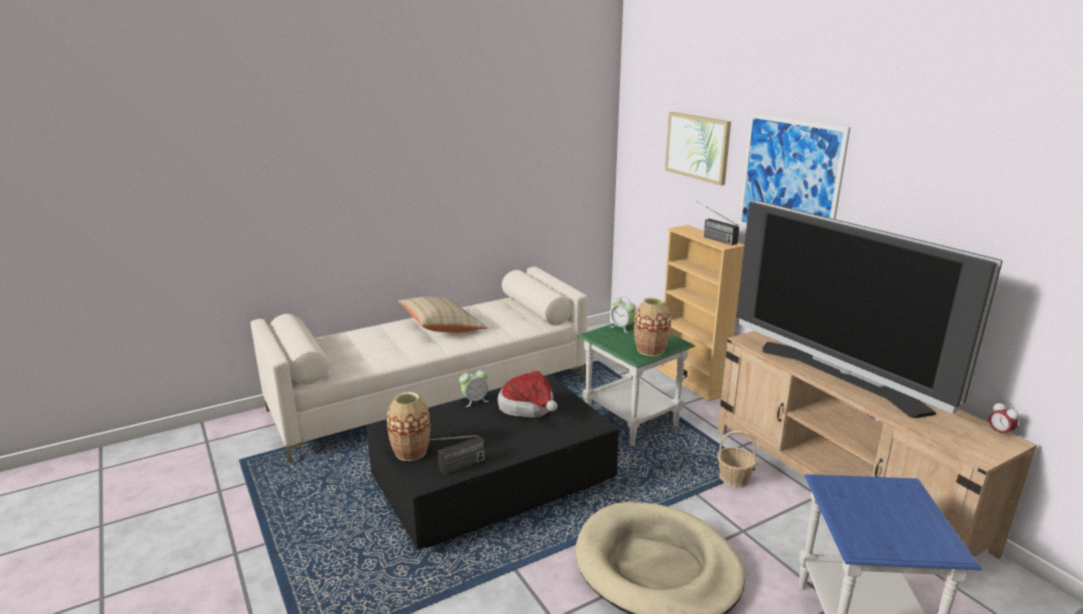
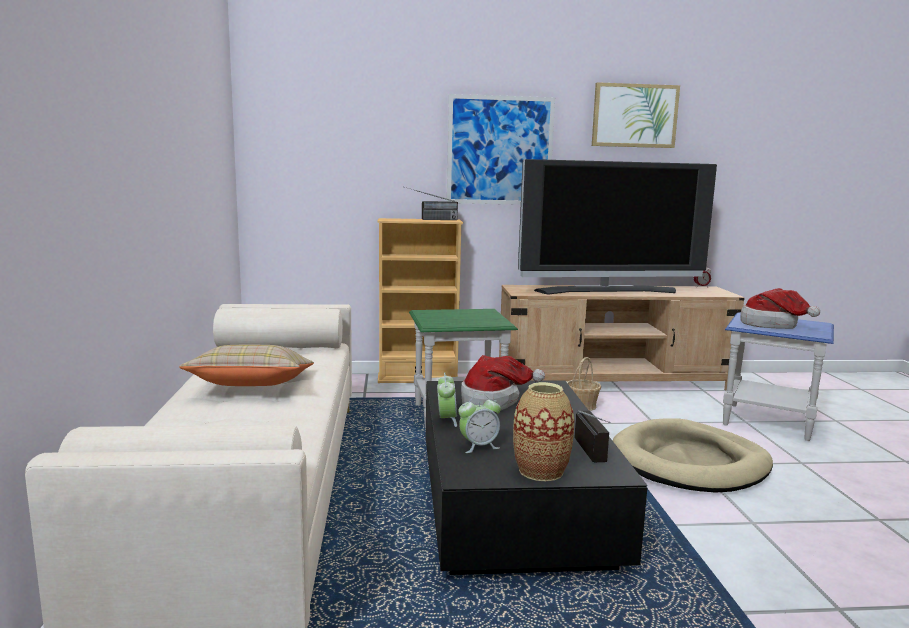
camera: 65 degrees left, 10 degrees down
alarm clock [610,296,636,333] -> alarm clock moved to [458,394,501,453]
vase [634,297,671,356] -> none
picture [665,112,731,185] -> picture moved to [592,82,680,148]
none -> hat [740,288,820,329]

